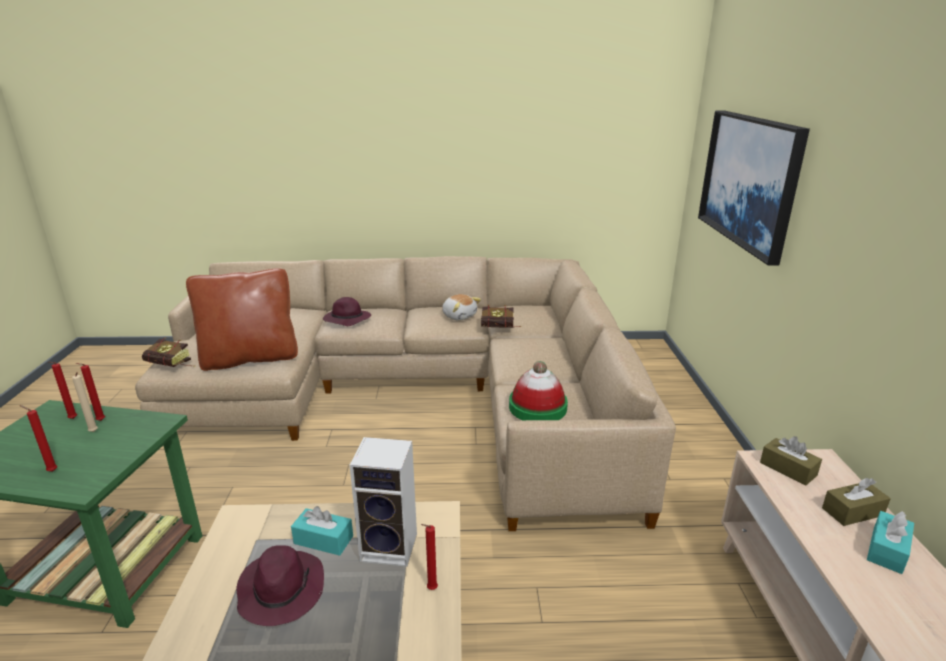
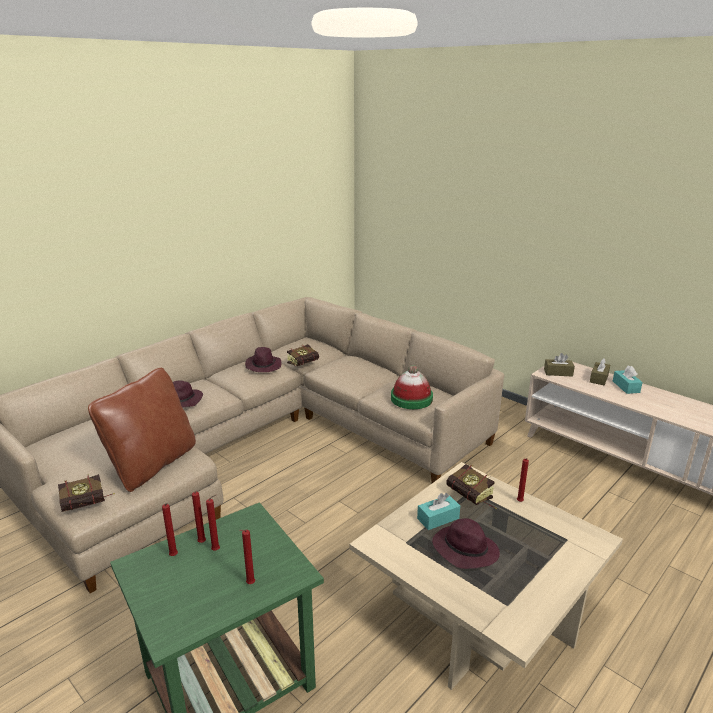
camera: 45 degrees left, 0 degrees up
beige candle [72,372,98,432] -> red candle [206,495,220,551]
speaker [350,437,417,567] -> book [446,464,496,509]
plush toy [442,294,481,321] -> purple hat [245,347,281,372]
picture [698,110,810,266] -> none

